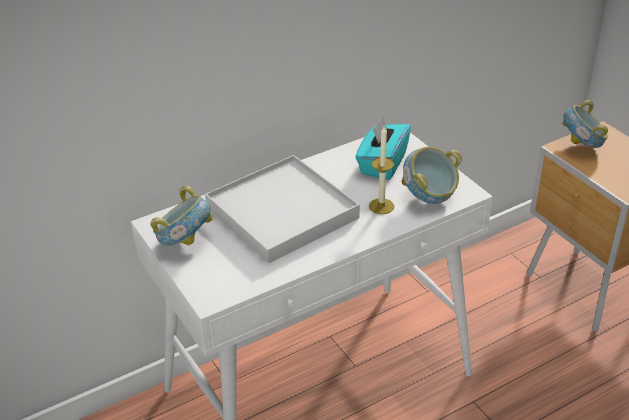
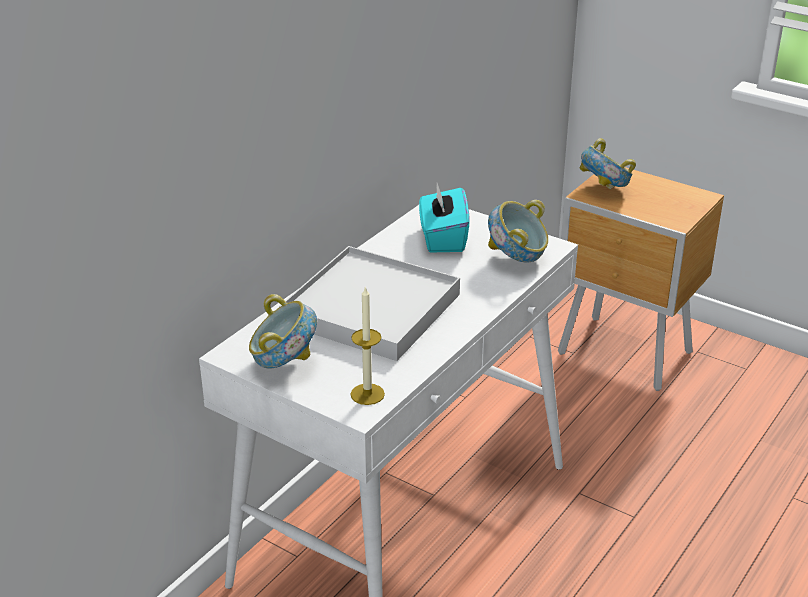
camera: 25 degrees left, 5 degrees down
candle [369,126,394,214] -> candle moved to [350,286,385,405]

